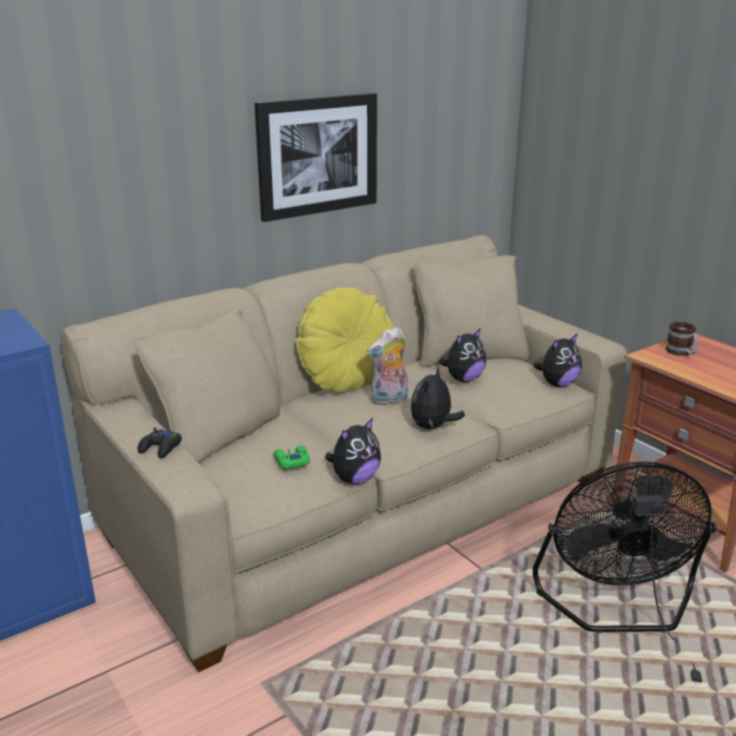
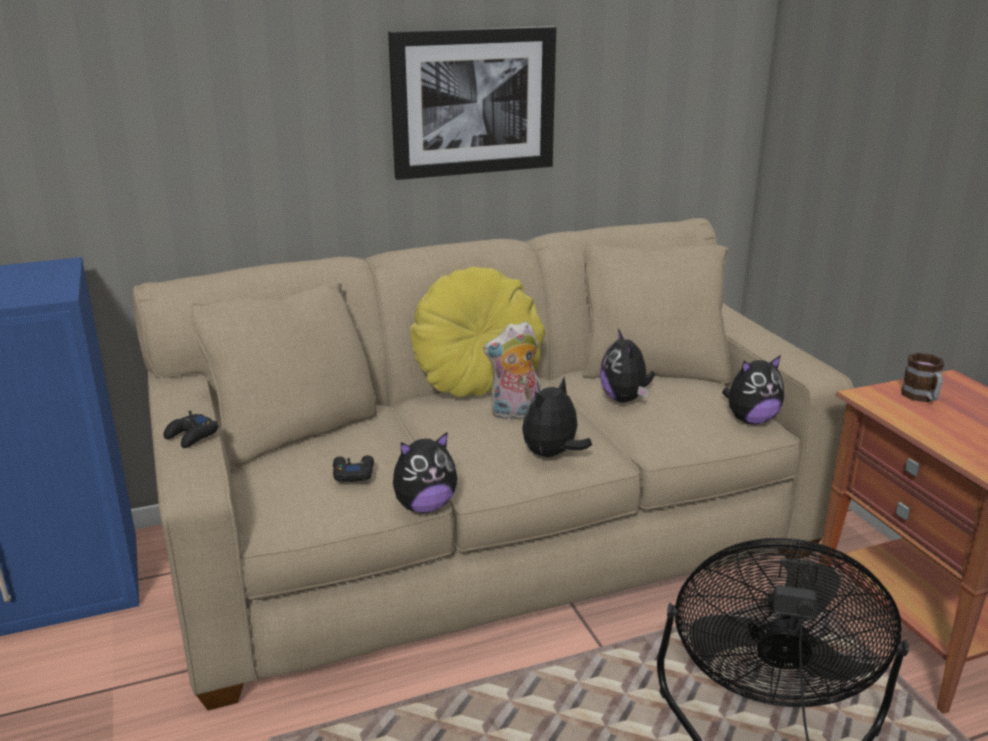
camera: 15 degrees right, 0 degrees up
green game controller [274,445,310,469] -> black game controller [333,455,374,482]
plush toy [439,328,486,382] -> plush toy turned 105 degrees clockwise [600,328,655,402]

